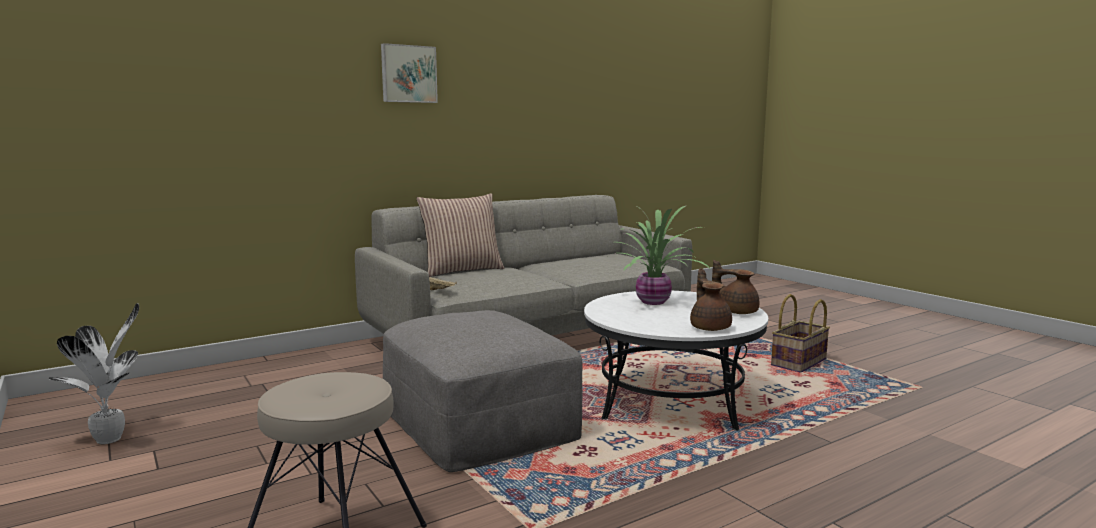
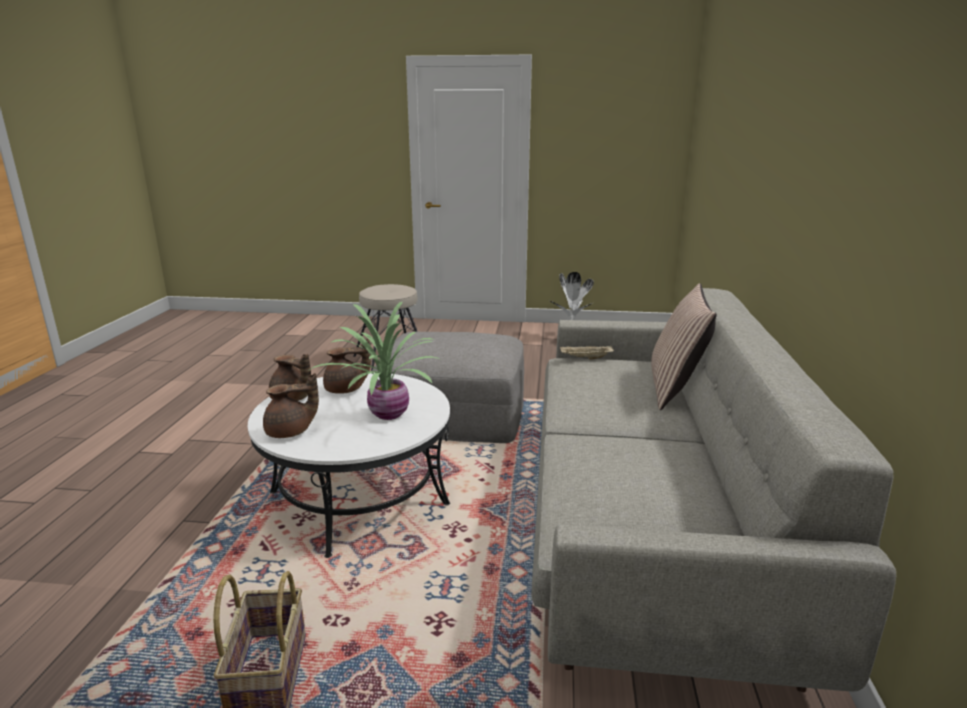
camera: 130 degrees right, 10 degrees up
picture [381,43,438,103] -> none
none -> brown teapot [323,338,371,394]

